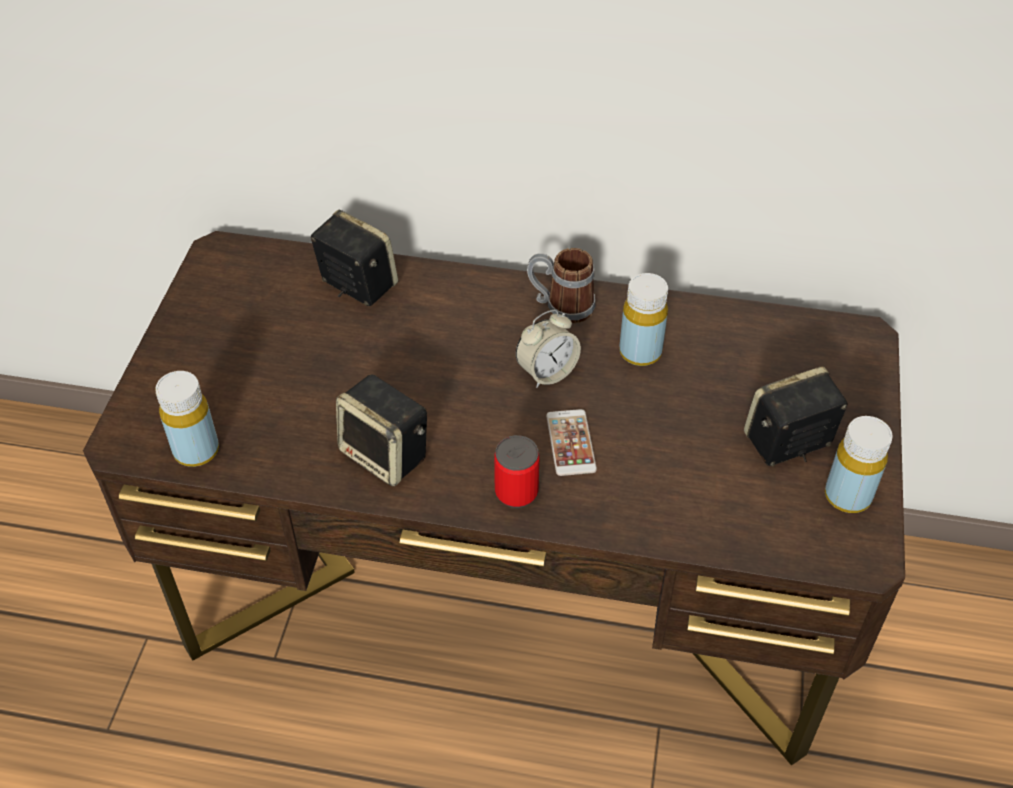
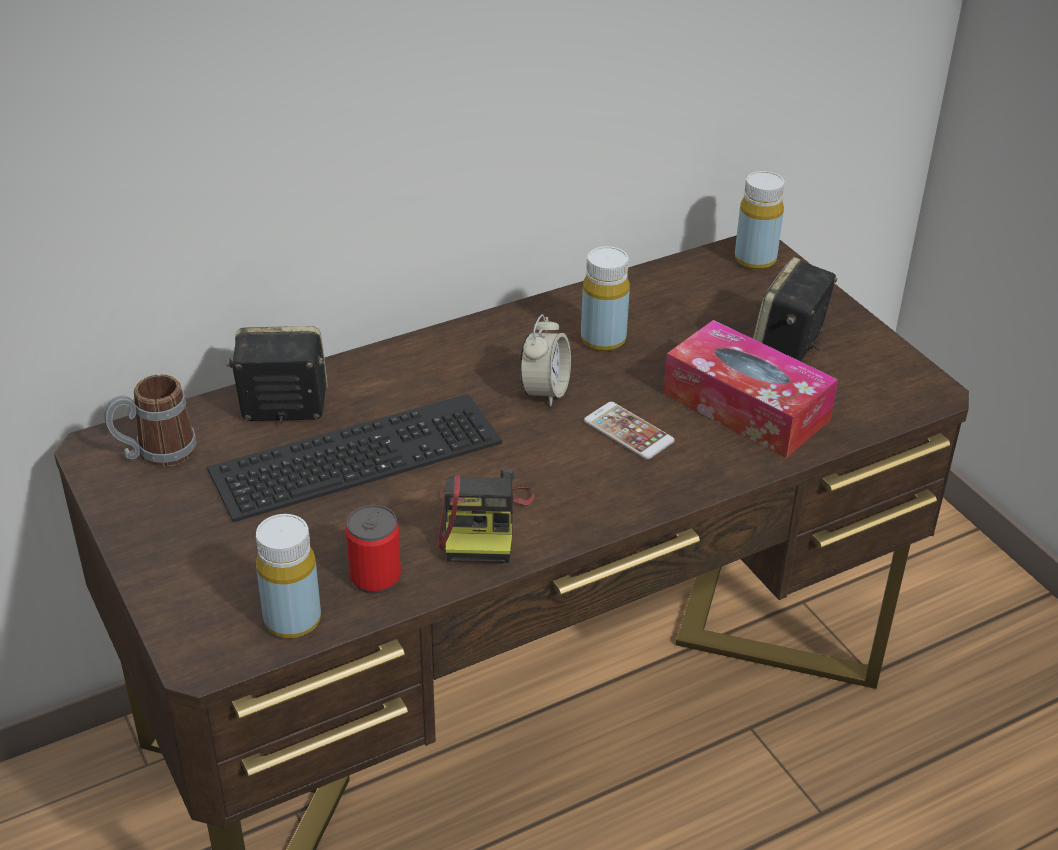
camera: 40 degrees left, 10 degrees down
speaker [336,374,427,486] -> camera [438,468,535,563]
can [494,435,539,508] -> can moved to [346,505,401,594]
mug [527,248,595,323] -> mug moved to [104,374,197,467]
yellow bottle [825,416,892,513] -> yellow bottle moved to [735,171,785,270]
none -> keyboard [207,394,502,522]
none -> tissue box [663,320,838,458]

